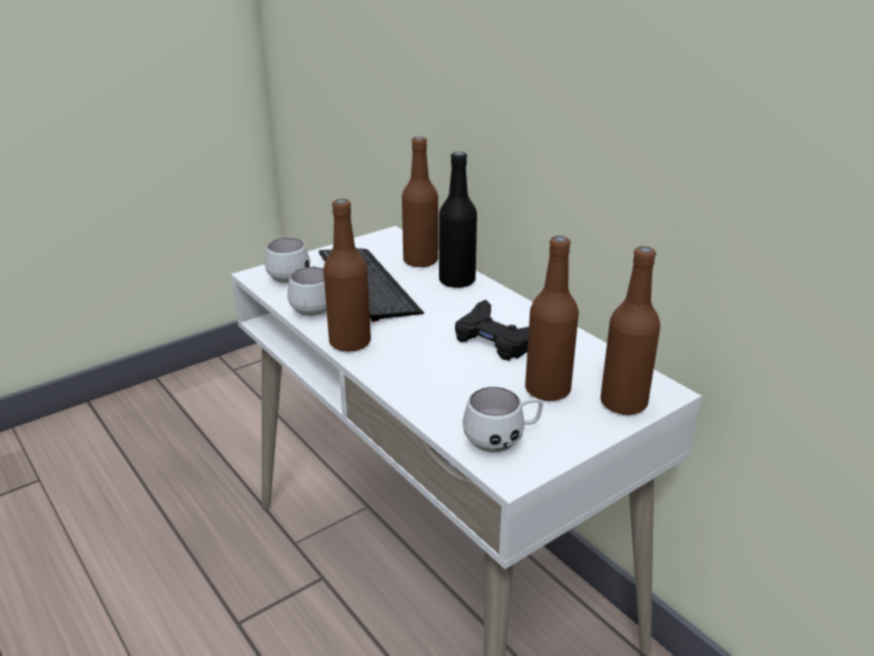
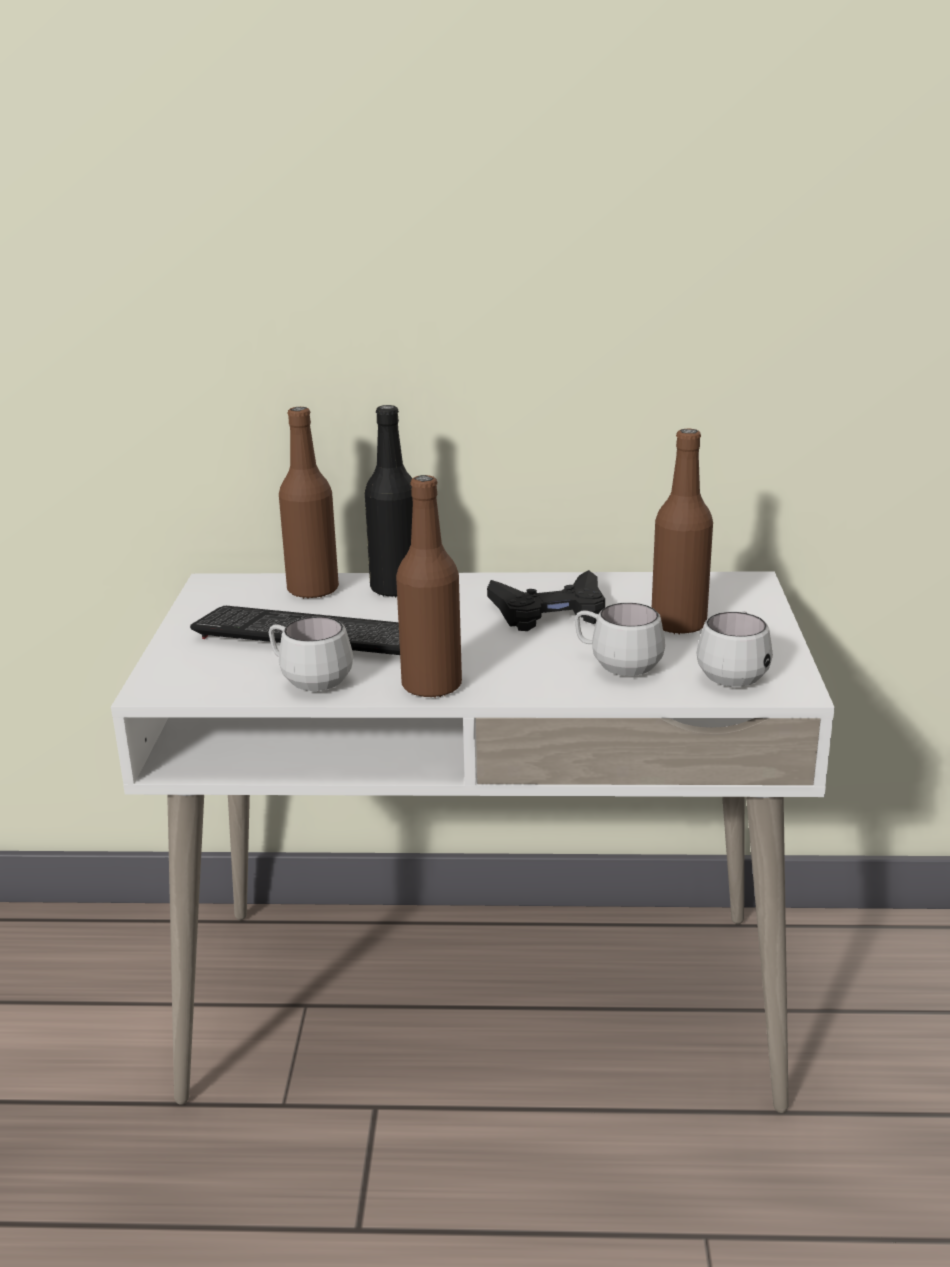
camera: 50 degrees left, 5 degrees down
white mug [265,237,310,283] -> white mug moved to [575,603,665,676]
brown bottle [600,246,660,415] -> none

